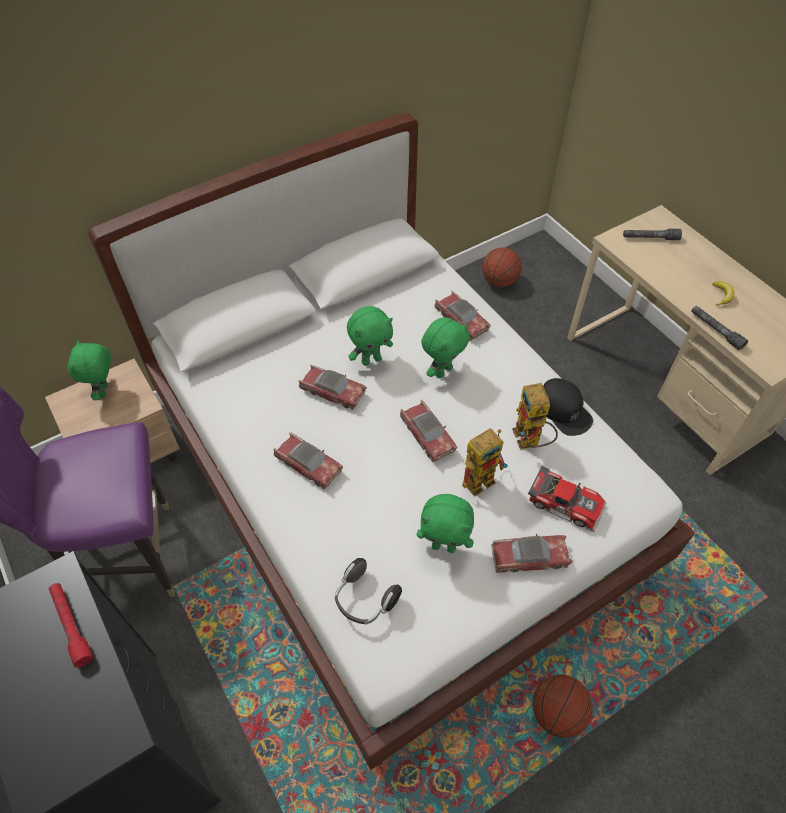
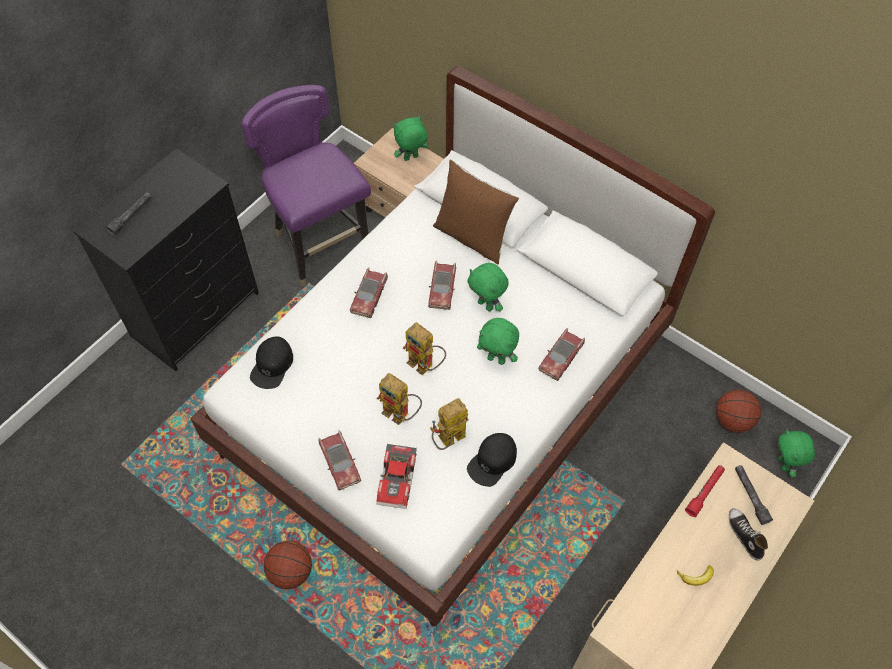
camera: 70 degrees right, 5 degrees up
red flashlight [49,583,93,668] -> red flashlight moved to [685,465,725,517]
headphones [335,558,402,624] -> black cap [250,337,293,389]
toy car [400,400,457,462] -> toy robot [403,322,446,376]
green plush toy [417,494,474,553] -> green plush toy moved to [778,429,815,477]
grey flashlight [691,306,748,350] -> grey flashlight moved to [106,192,151,235]
none -> brown pillow [433,160,519,264]
none -> shoe [729,508,768,560]

